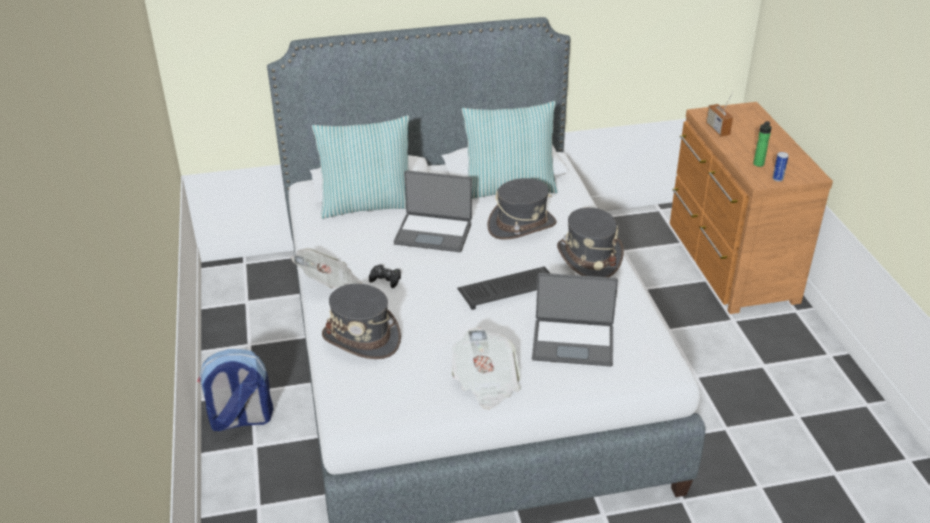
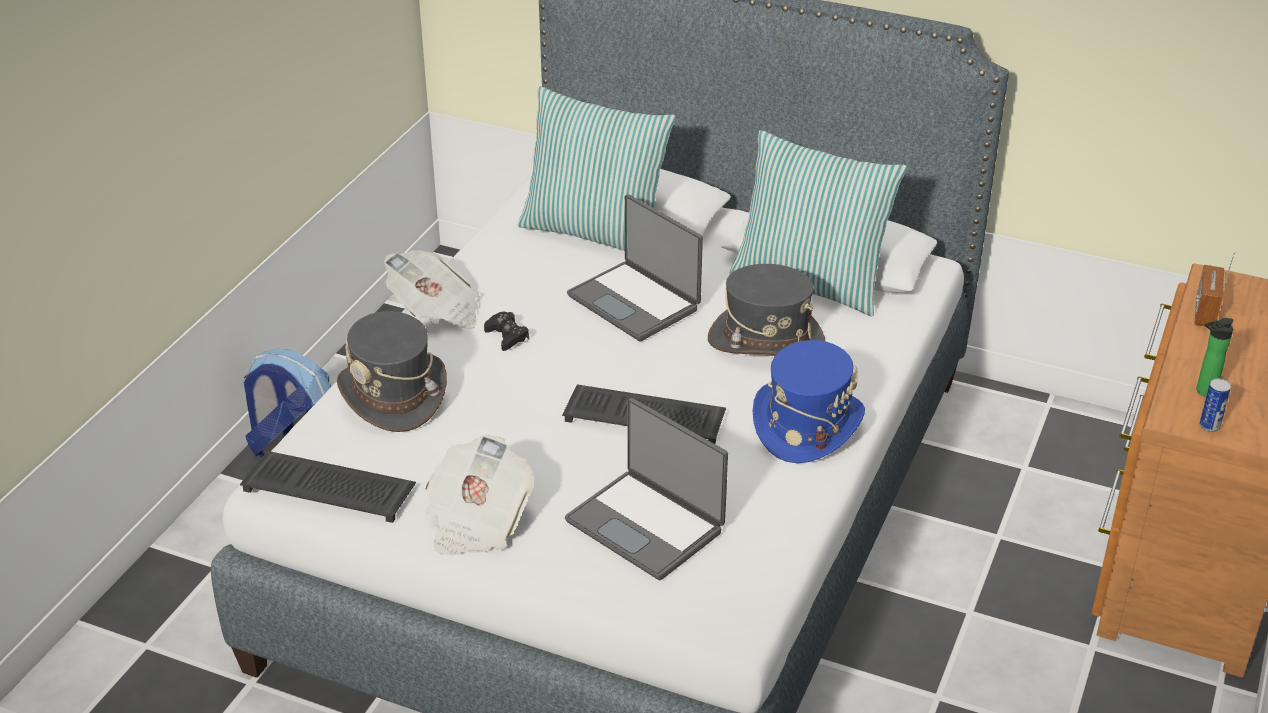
camera: 35 degrees right, 0 degrees up
grey hat [557,207,624,277] -> blue hat [753,340,865,463]
none -> keyboard [240,451,416,523]

